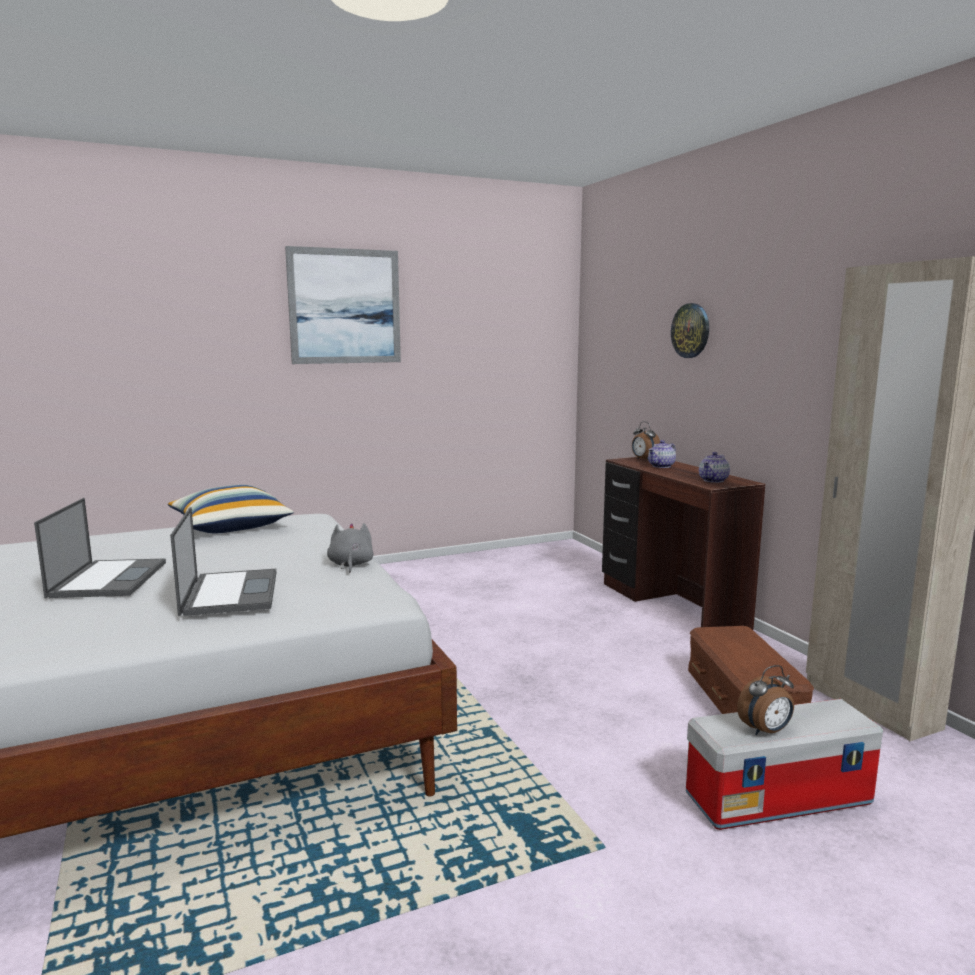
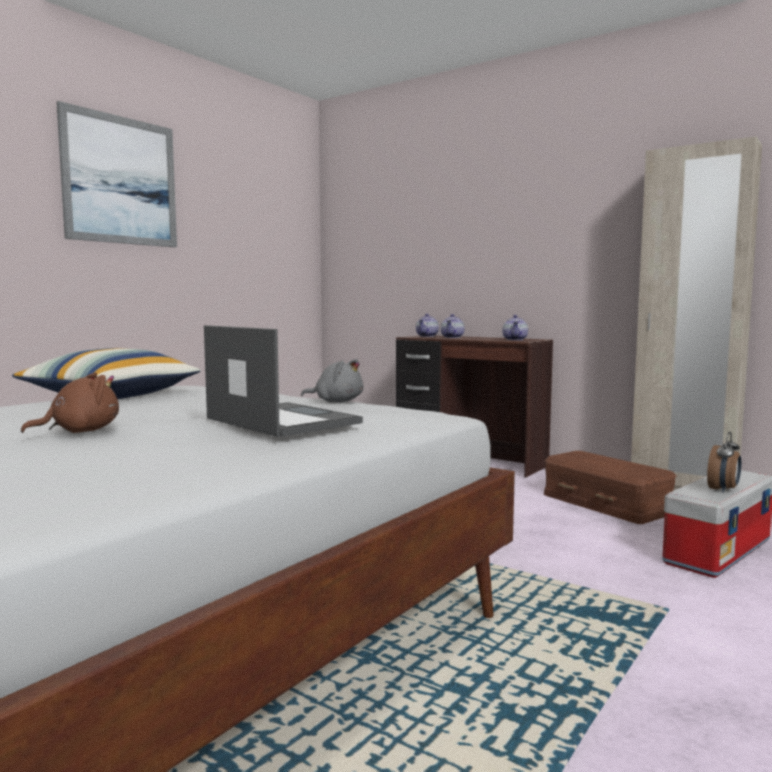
camera: 30 degrees left, 5 degrees down
laptop [34,498,166,598] -> brown plush toy [21,372,119,433]
grey plush toy [327,523,374,573] -> grey plush toy turned 150 degrees clockwise [301,359,363,403]
alarm clock [632,421,660,461] -> teapot [416,314,439,337]
wall clock [671,303,709,358] -> none

